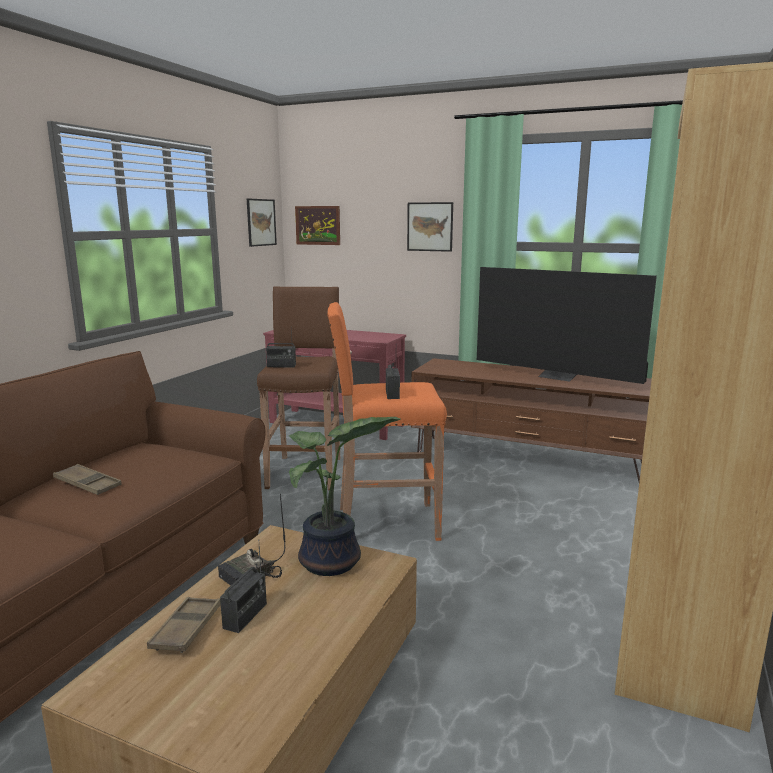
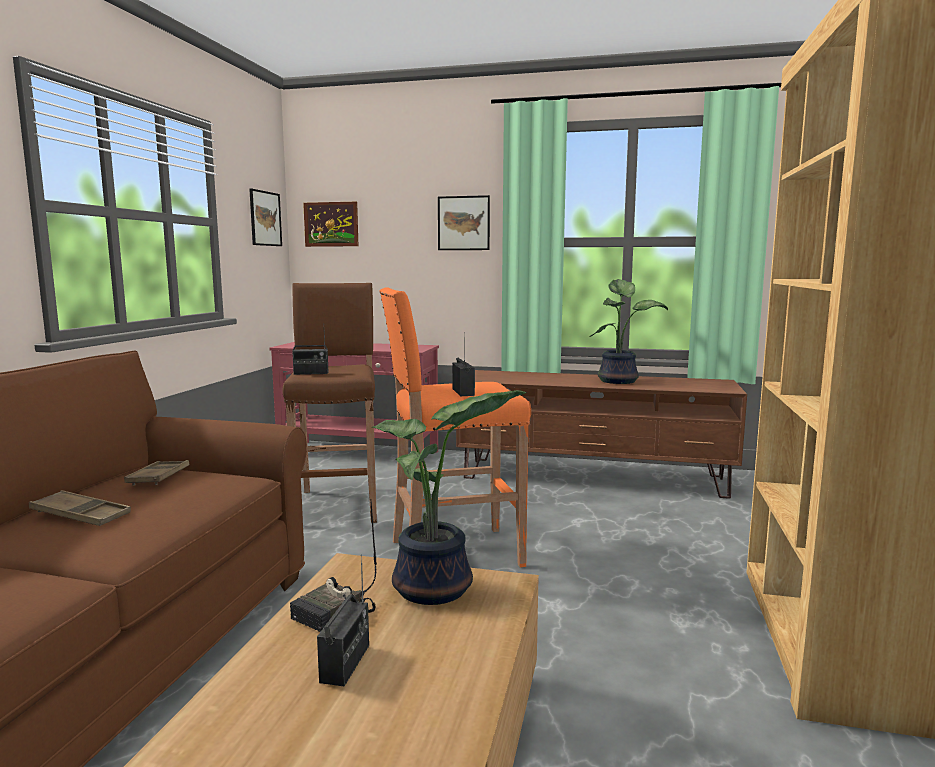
camera: 10 degrees left, 5 degrees down
brown tray [147,597,221,653] -> brown tray moved to [124,460,190,485]
television [477,267,657,384] -> potted plant [590,279,668,384]

